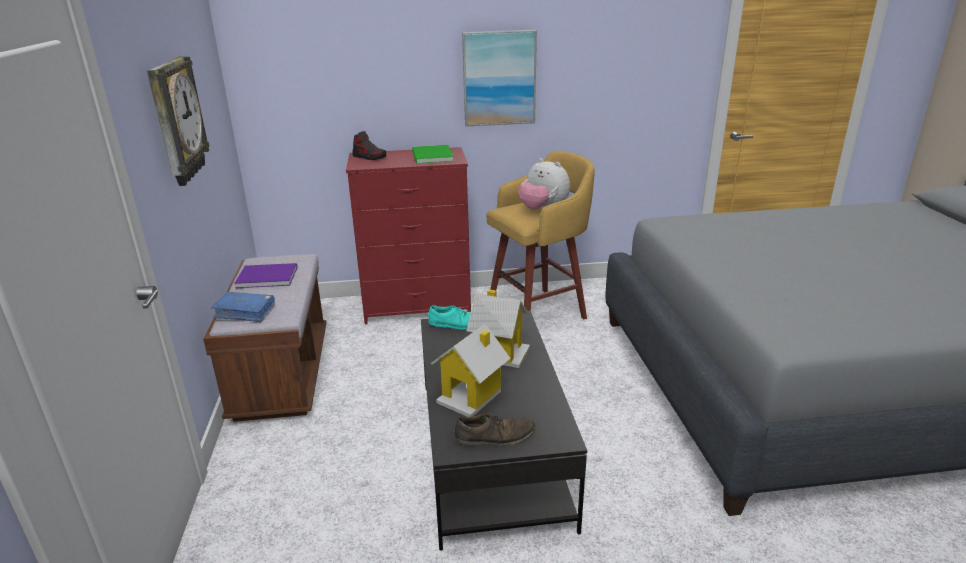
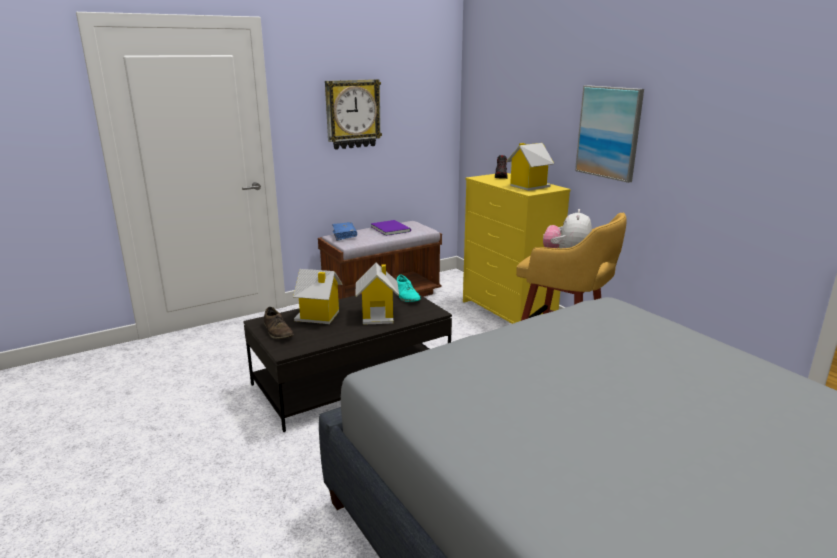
camera: 65 degrees right, 5 degrees down
red dresser [346,147,471,324] -> yellow dresser [463,173,571,324]
green book [412,145,454,164] -> toy house [506,143,554,191]

